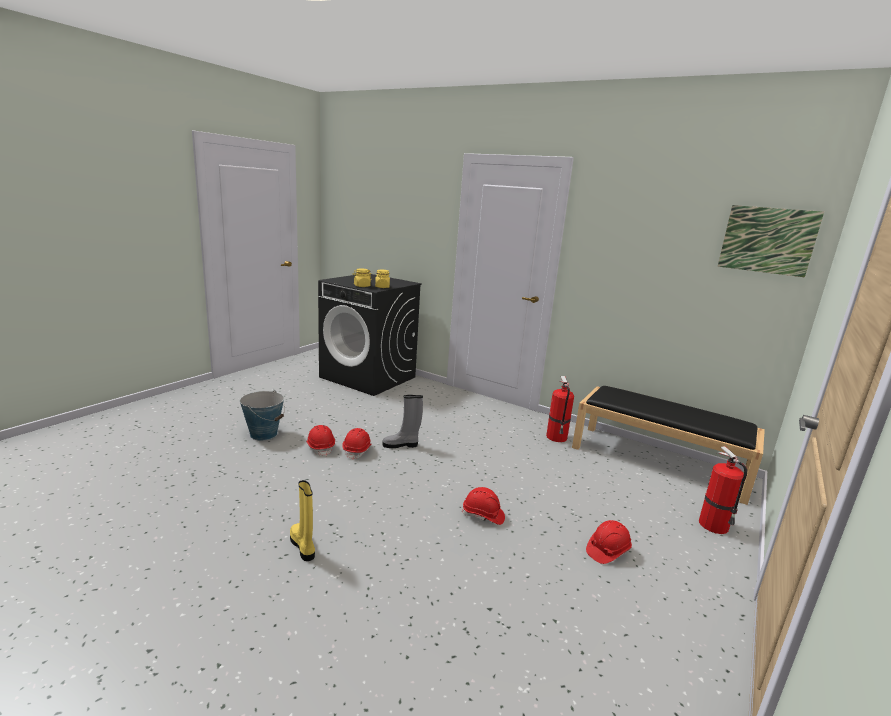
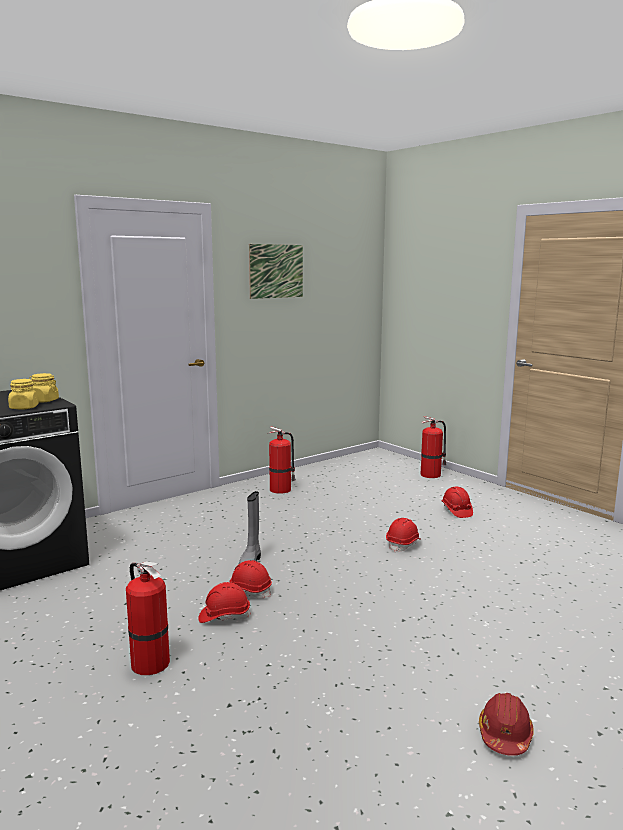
camera: 70 degrees left, 5 degrees down
bucket [240,390,285,441] -> fire extinguisher [126,561,170,675]
yellow boot [290,480,315,561] -> none
black bench [572,386,765,505] -> none
picture [717,205,824,277] -> picture moved to [249,244,303,299]
none -> red hard hat [479,693,534,756]

